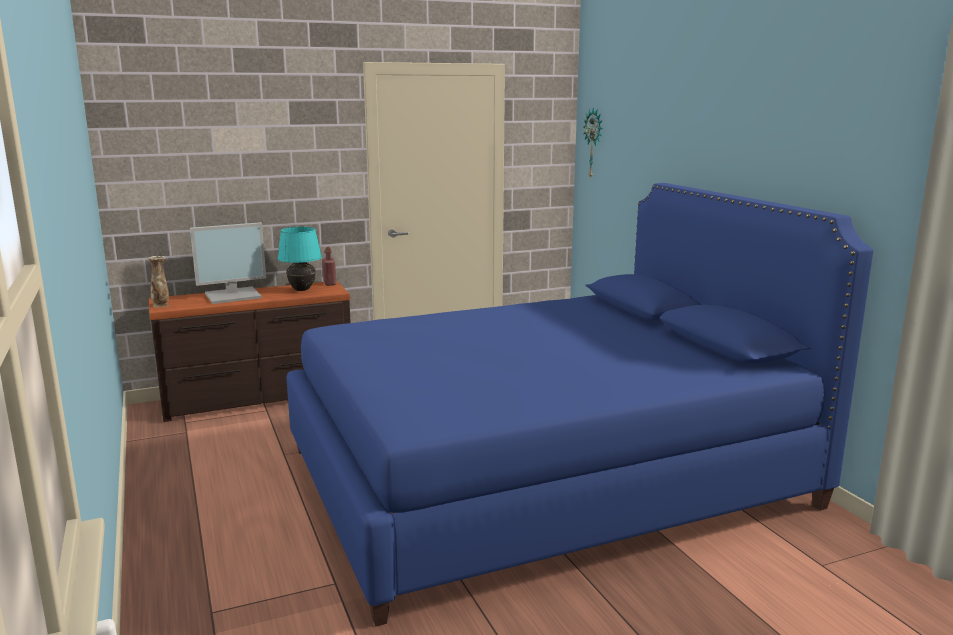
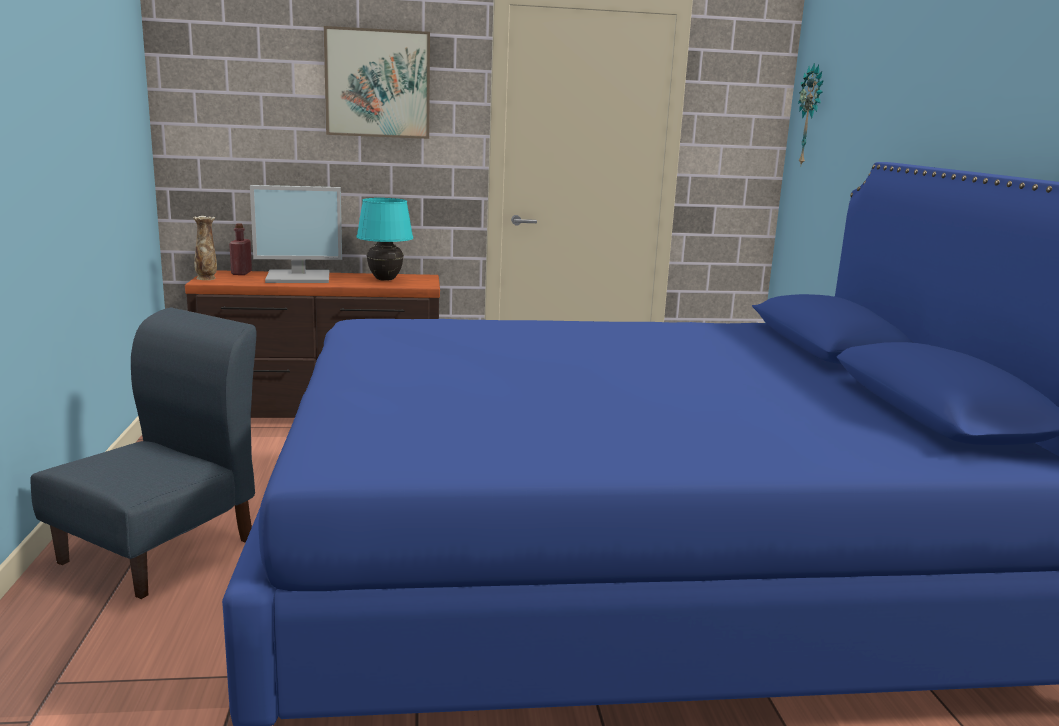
camera: 15 degrees right, 0 degrees up
red bottle [322,247,336,286] -> red bottle moved to [229,223,252,275]
none -> blue chair [31,307,256,599]
none -> picture [324,26,430,139]

